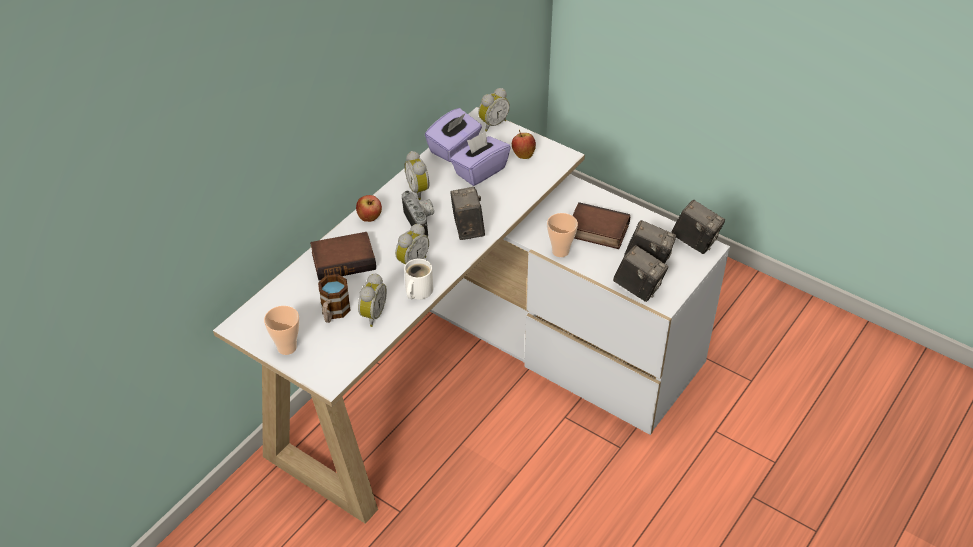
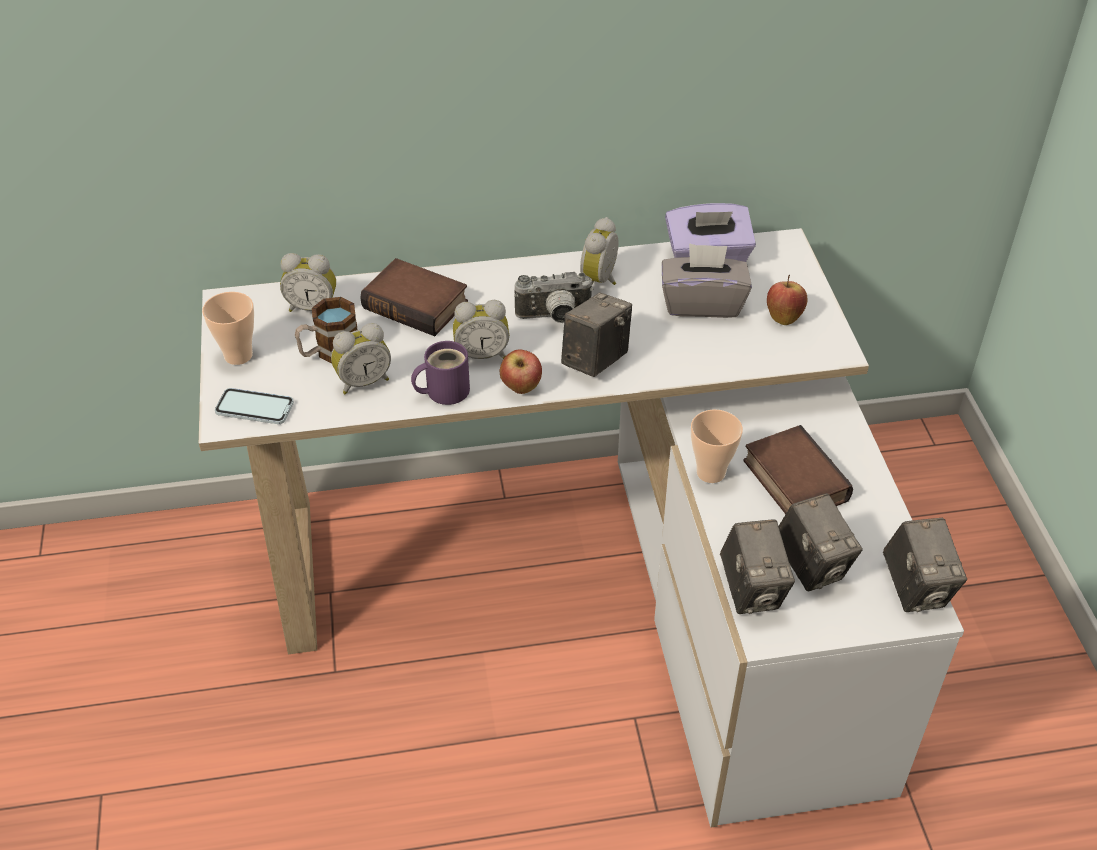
camera: 45 degrees right, 0 degrees up
apple [356,195,382,222] -> apple moved to [500,349,542,394]
camera [402,191,434,237] -> camera turned 60 degrees clockwise [514,272,594,323]
white mug [404,258,433,300] -> purple mug [411,341,470,405]
purple tissue box [450,131,511,186] -> grey tissue box [662,243,752,318]
alarm clock [478,88,510,132] -> alarm clock moved to [280,253,336,312]
none -> phone [215,388,294,424]

